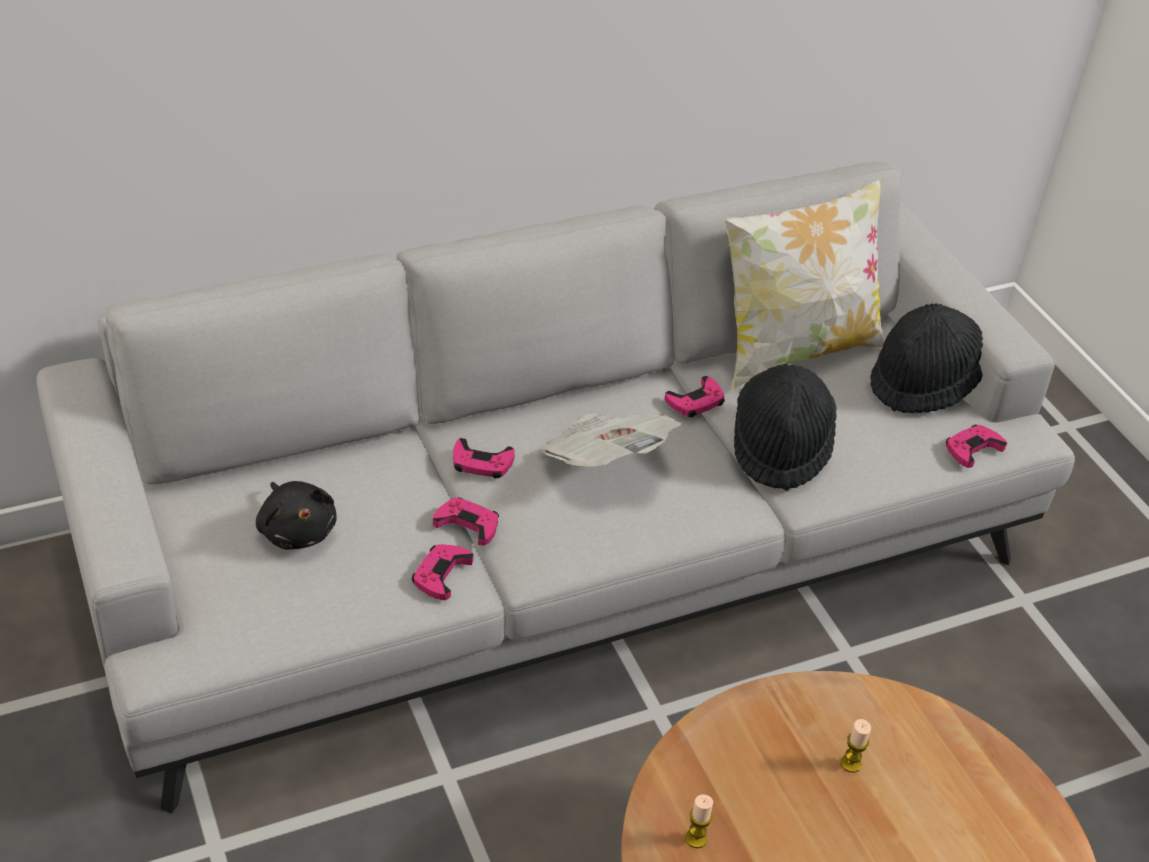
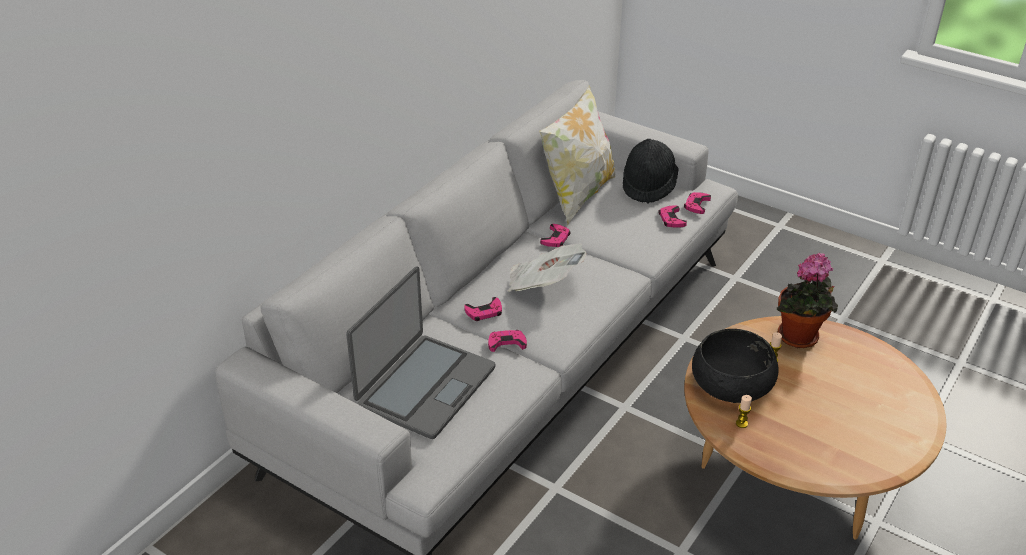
camera: 30 degrees left, 5 degrees down
black plush toy [256,481,337,549] -> laptop [346,266,495,439]
pink game controller [412,544,474,600] -> pink game controller moved to [658,205,687,228]
black hat [734,364,837,490] -> none
none -> black bowl [692,329,779,403]
none -> potted plant [777,253,838,348]

